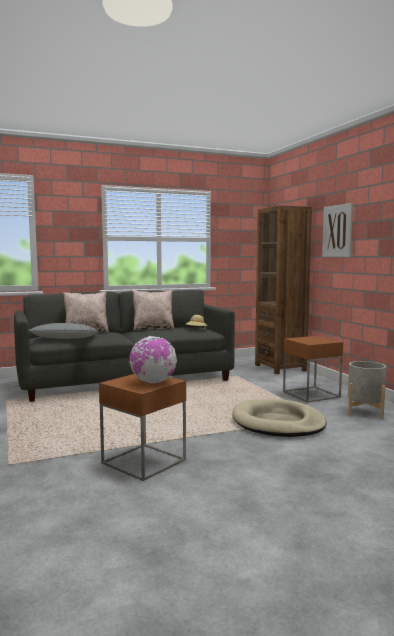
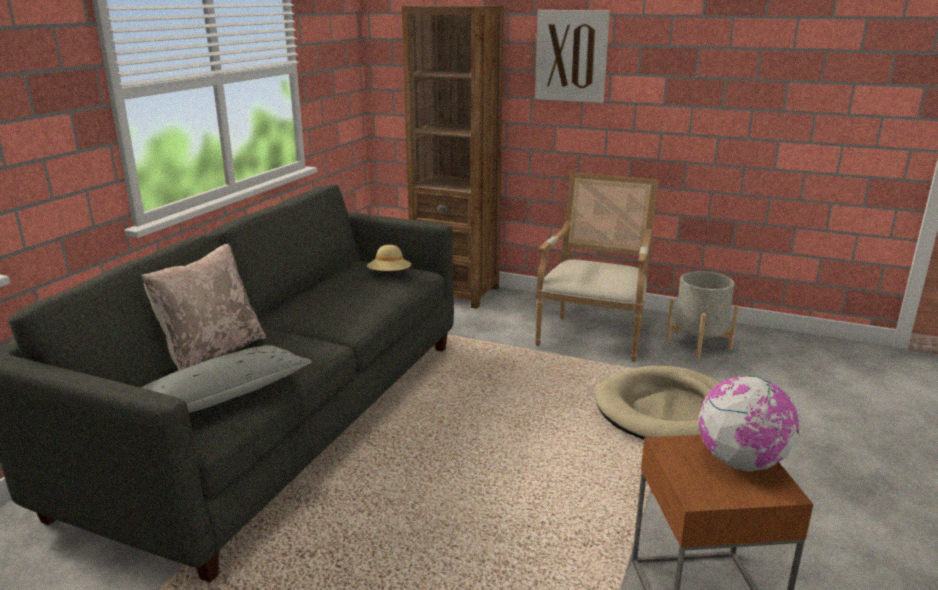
camera: 45 degrees left, 15 degrees up
beige pillow [133,290,174,331] -> none
brown side table [283,336,343,403] -> armchair [535,172,658,362]

